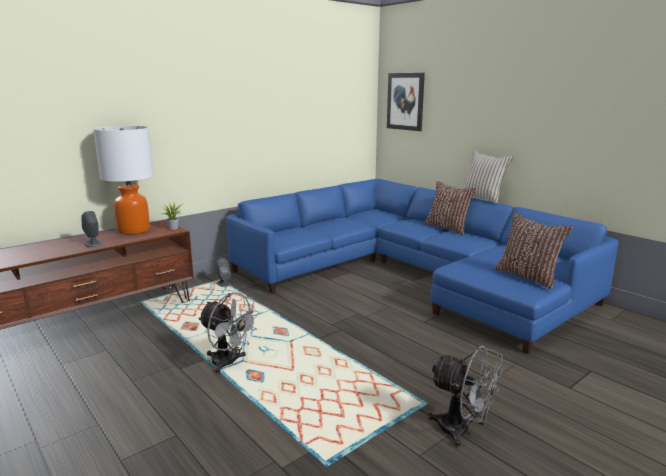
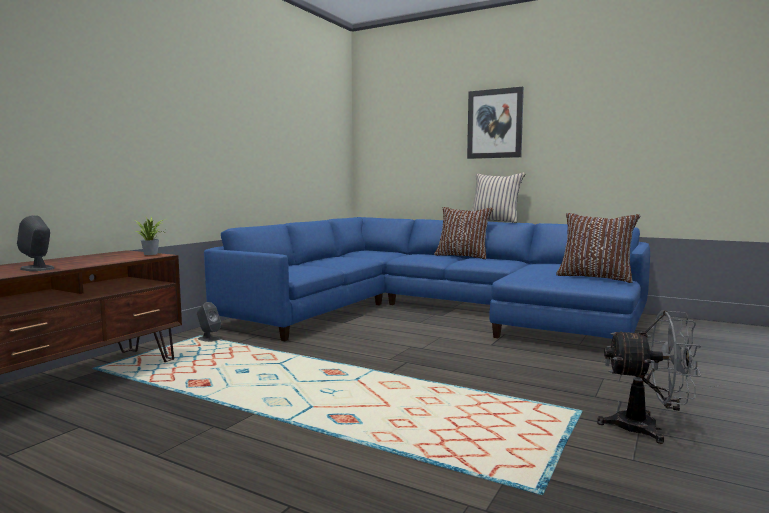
camera: 20 degrees left, 10 degrees down
table lamp [93,126,154,235] -> none
grey fan [198,292,259,374] -> none
picture [387,73,425,131] -> picture moved to [467,87,524,159]

